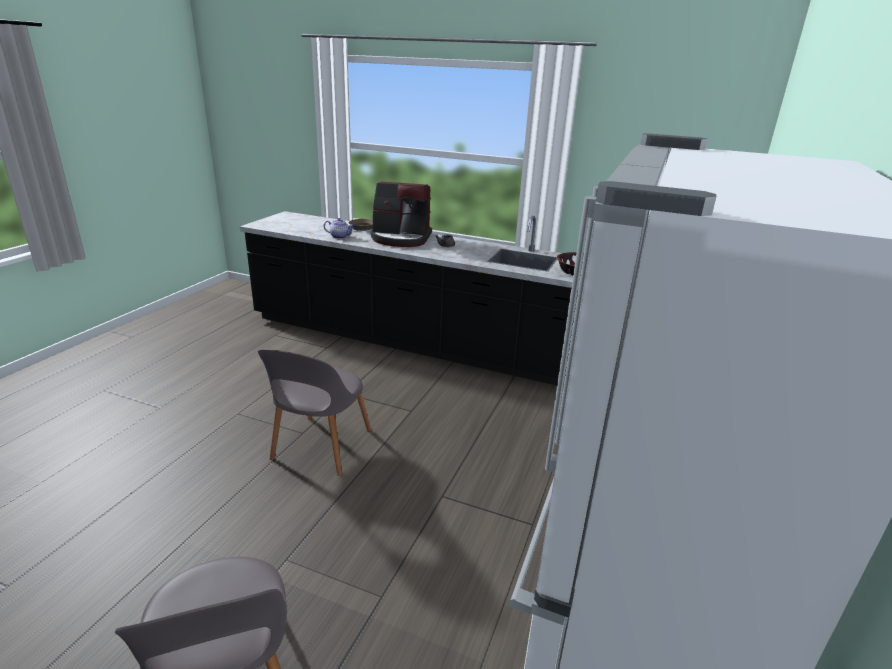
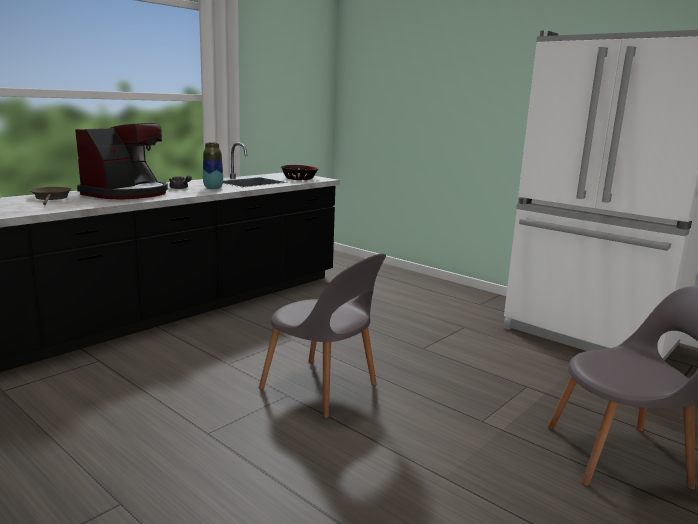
camera: 70 degrees left, 10 degrees down
teapot [324,218,355,239] -> none
none -> vase [203,142,223,189]

